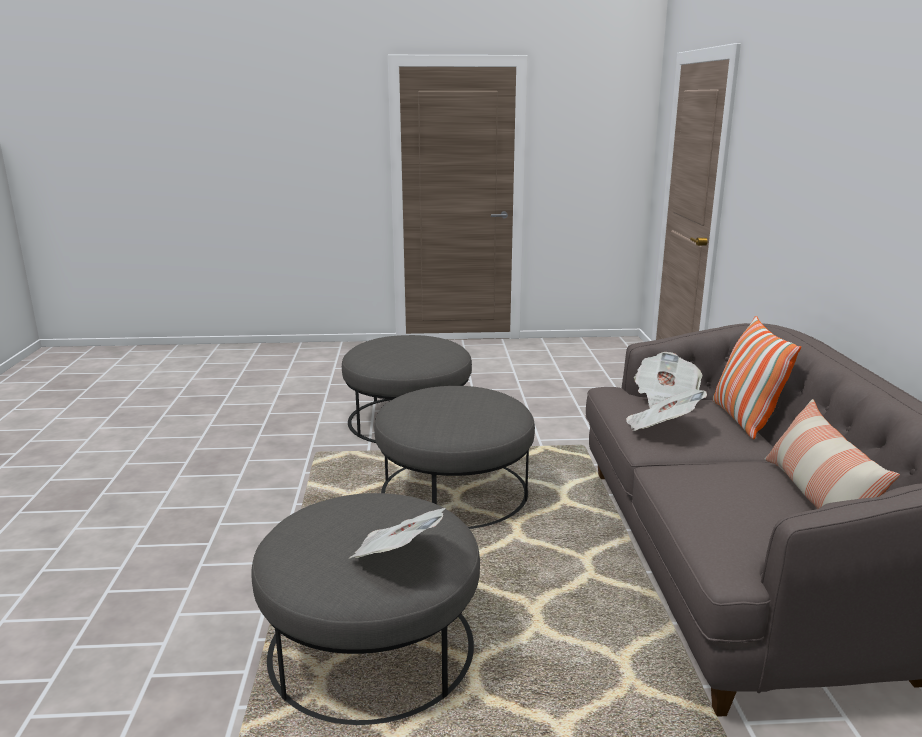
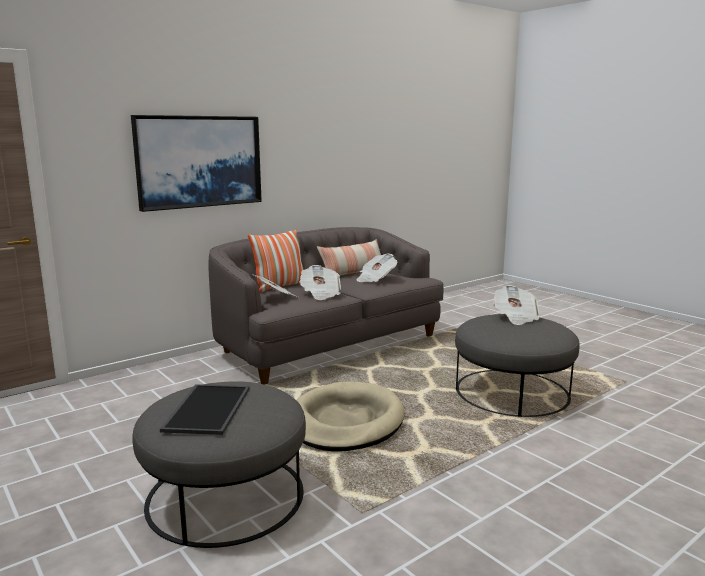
camera: 125 degrees left, 5 degrees down
grey ottoman [374,386,535,529] -> beige dog bed [296,381,404,451]
none -> picture [131,115,262,212]
none -> tray [160,384,250,435]
none -> newspaper [356,253,397,282]

